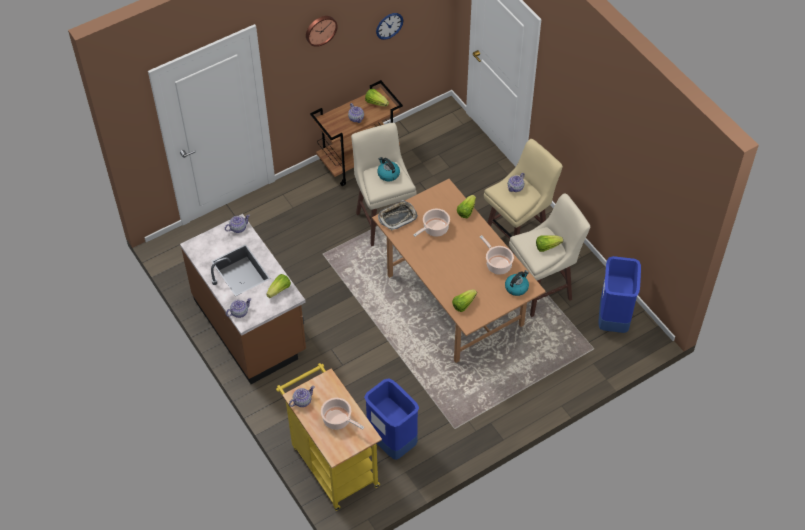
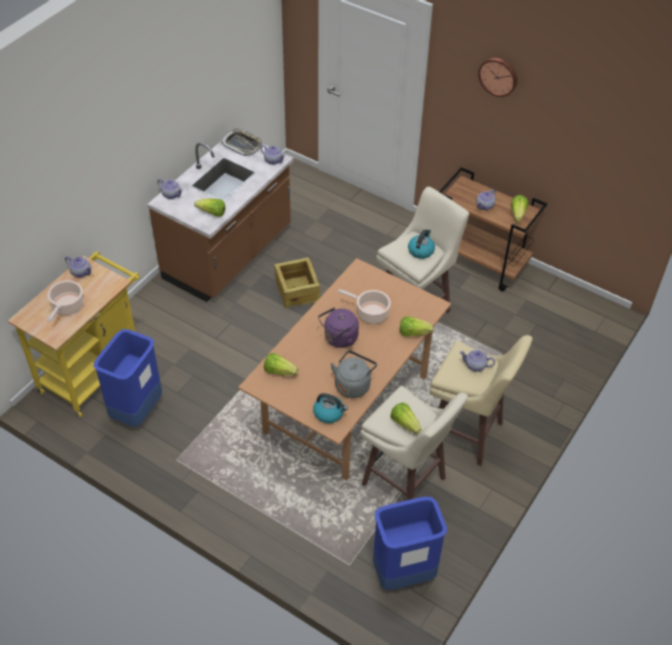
camera: 65 degrees right, 5 degrees down
wall clock [376,13,403,40] -> none
tray [378,200,418,230] -> tray moved to [221,129,263,156]
cooking pot [480,235,514,275] -> grey kettle [330,351,377,398]
none -> crate [274,257,320,308]
none -> purple kettle [318,307,359,348]

